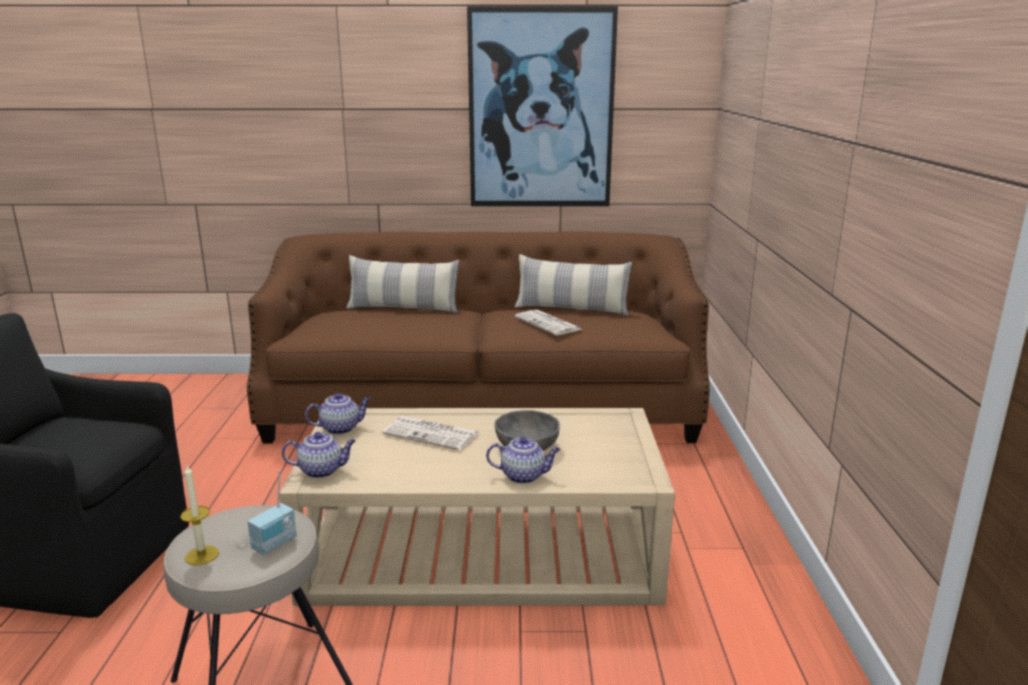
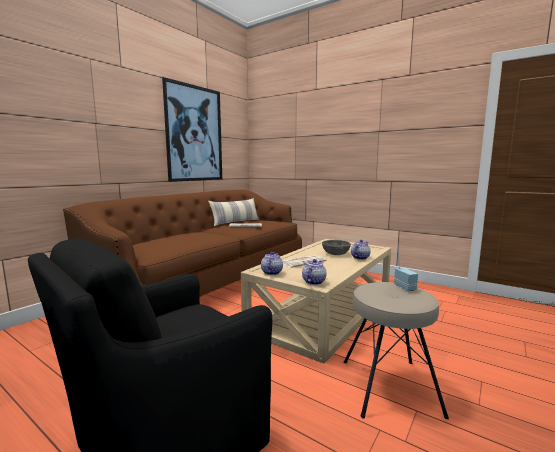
camera: 55 degrees left, 10 degrees down
candle [180,466,219,565] -> none
pillow [346,255,460,313] -> none

